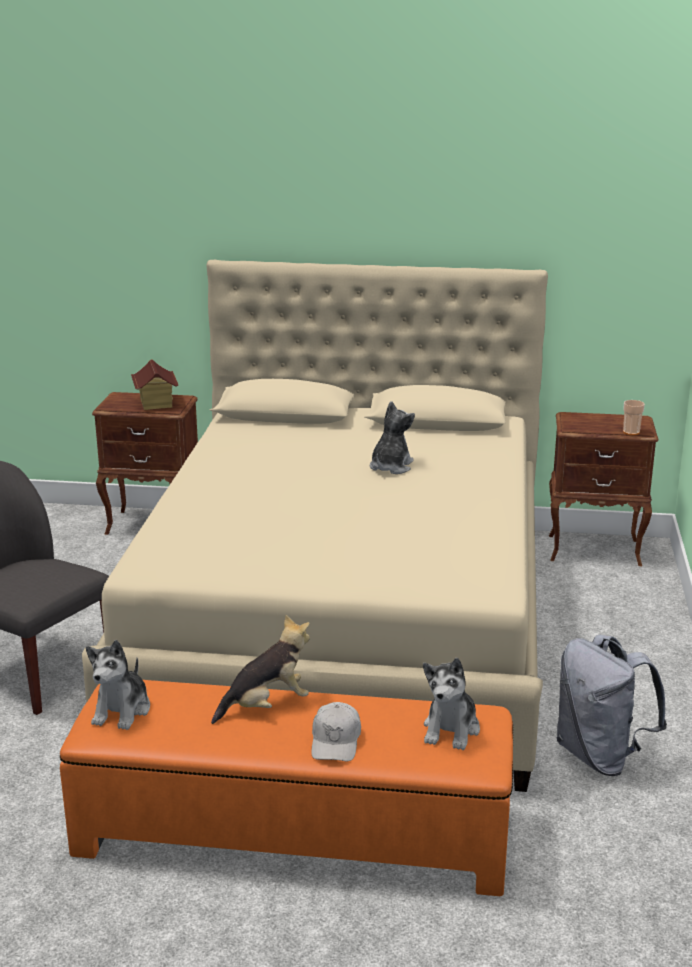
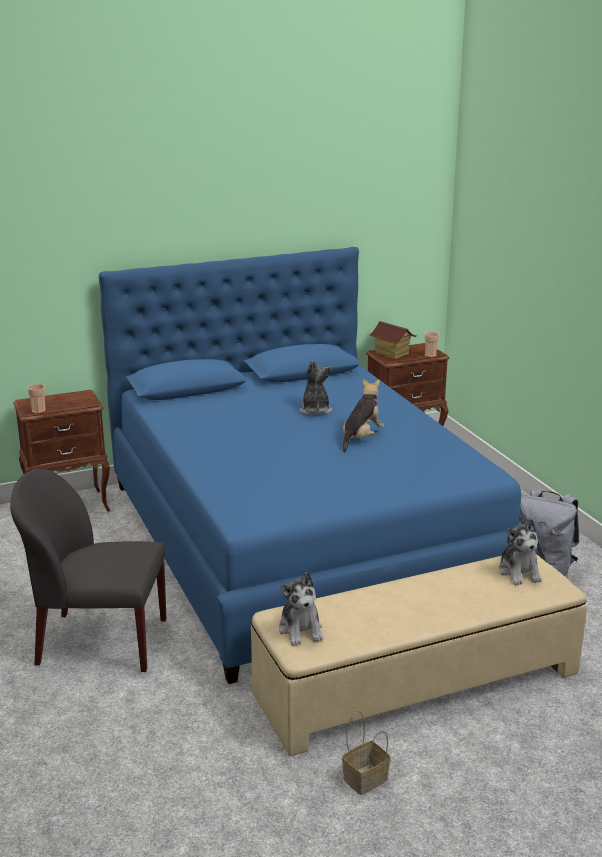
camera: 30 degrees left, 0 degrees up
orange bench [60,680,513,896] -> beige bench [251,554,587,756]
beige bed [82,260,548,792] -> blue bed [99,247,539,684]
toy house [131,359,178,410] -> toy house moved to [370,321,416,359]
plush toy [211,615,310,724] -> plush toy moved to [343,379,384,452]
white cap [311,702,361,761] -> none
none -> cup [27,384,46,414]
none -> basket [342,710,390,795]

